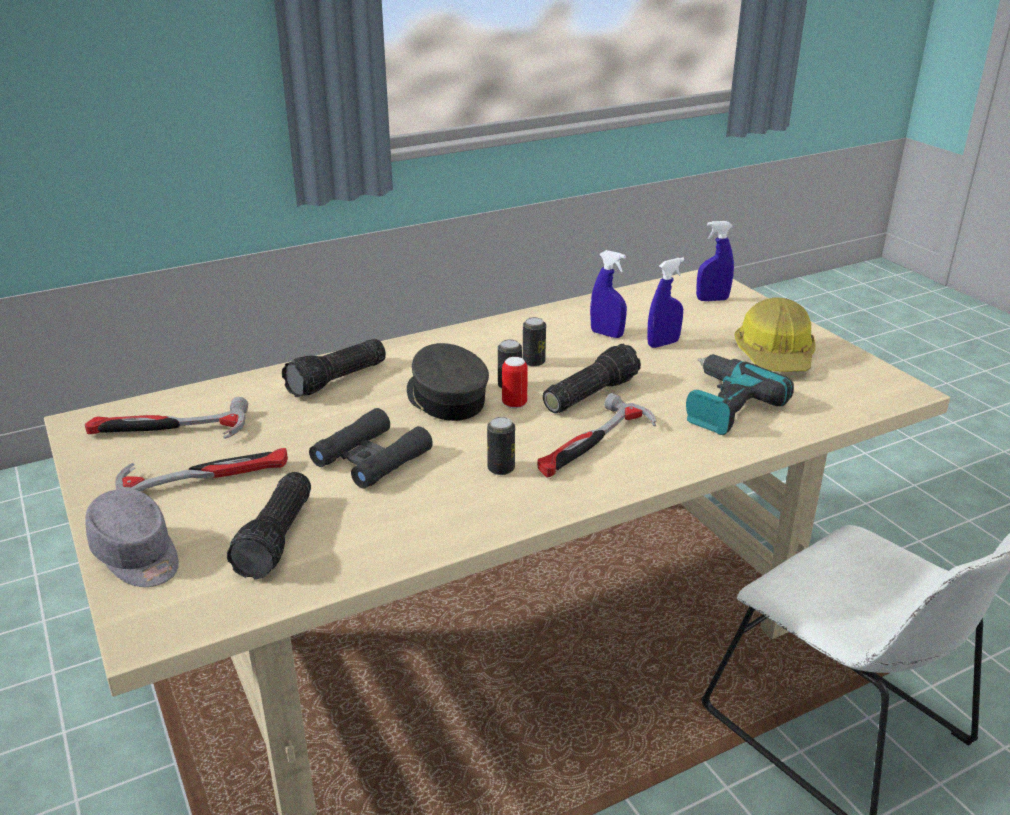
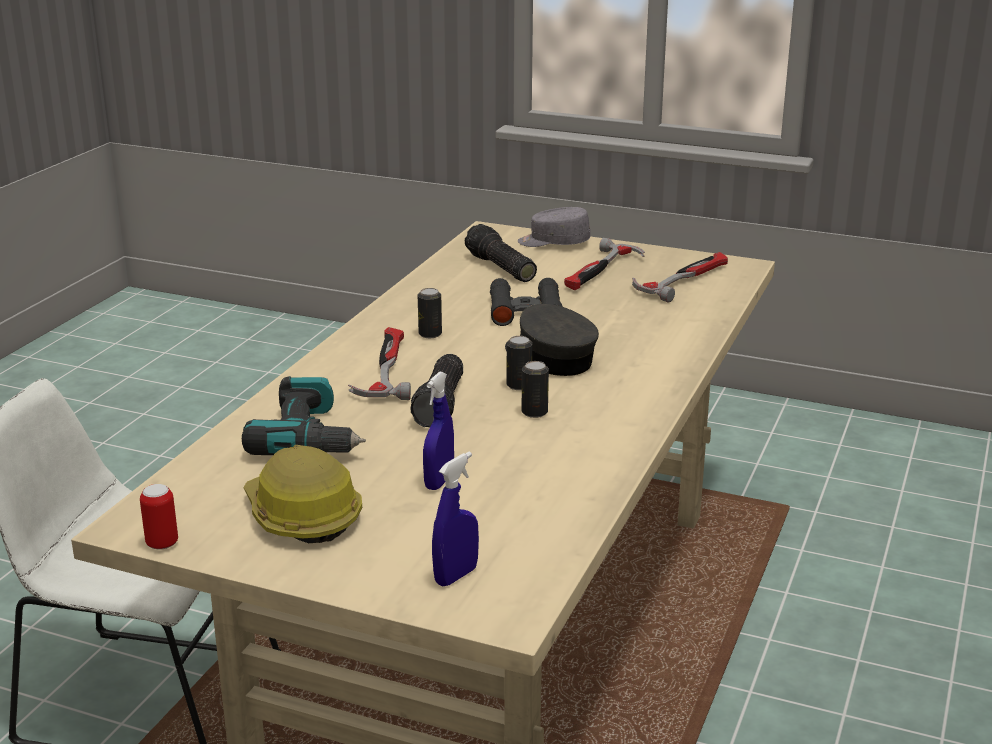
camera: 140 degrees right, 5 degrees down
flashlight [282,339,386,397] -> none
grey cap [407,343,489,421] -> grey cap turned 150 degrees counterclockwise [505,304,599,376]
can [502,357,528,408] -> can moved to [140,484,178,550]
blue spray bottle [590,250,627,338] -> none

